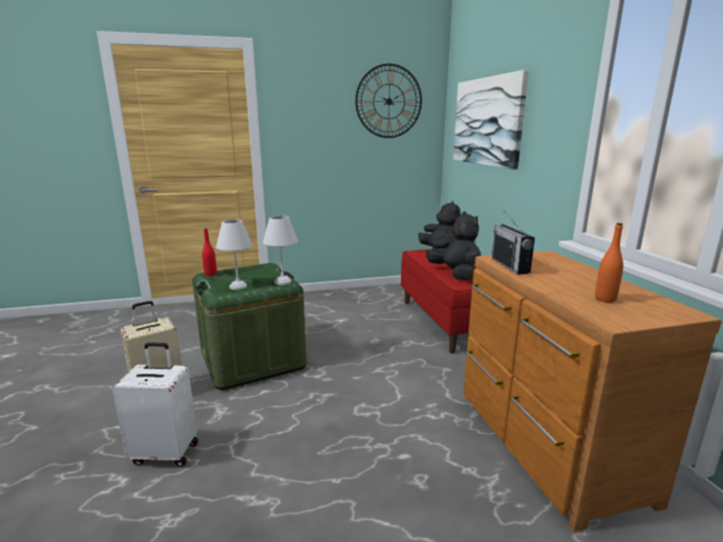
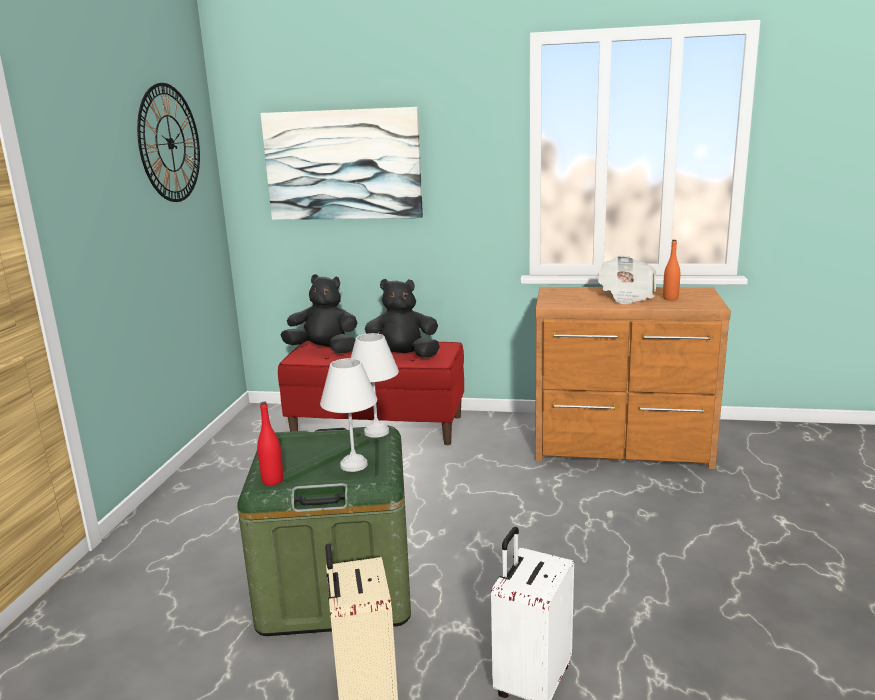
camera: 65 degrees left, 0 degrees up
radio [492,211,535,275] -> none
none -> newspaper [597,256,656,304]

